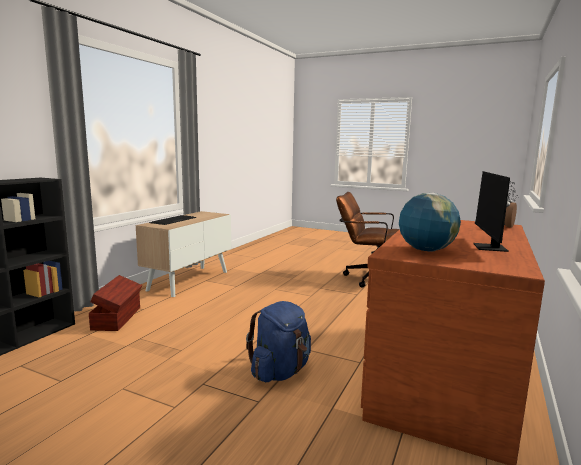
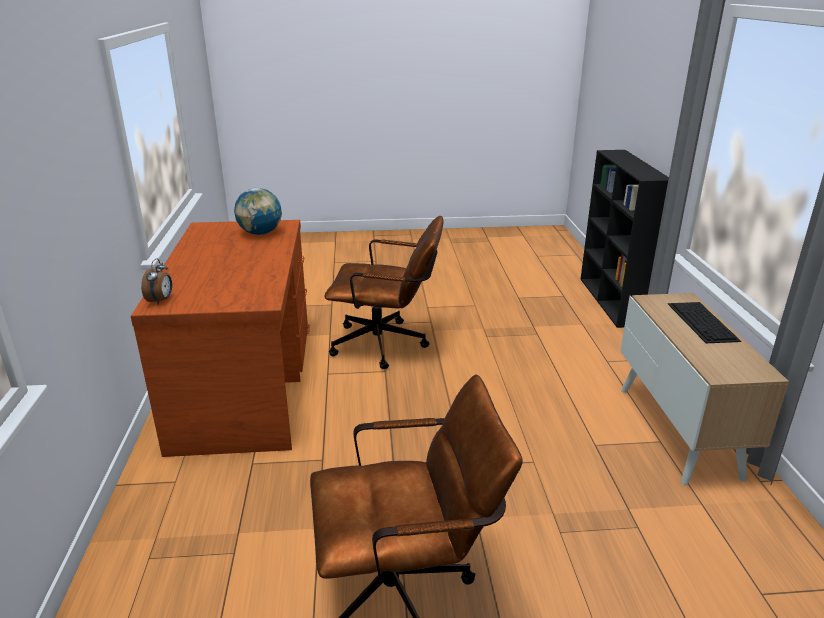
camera: 150 degrees right, 15 degrees up
brown storage box [89,275,142,331] -> none
blue backpack [246,301,311,382] -> brown office chair [324,216,444,369]
monitor [473,171,519,252] -> none

